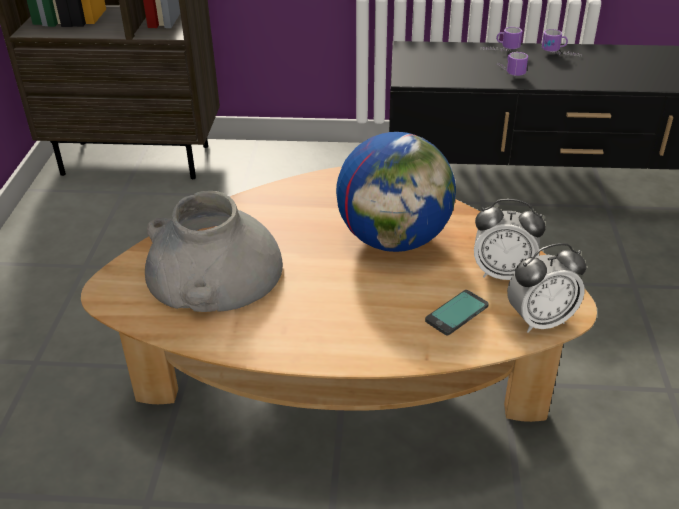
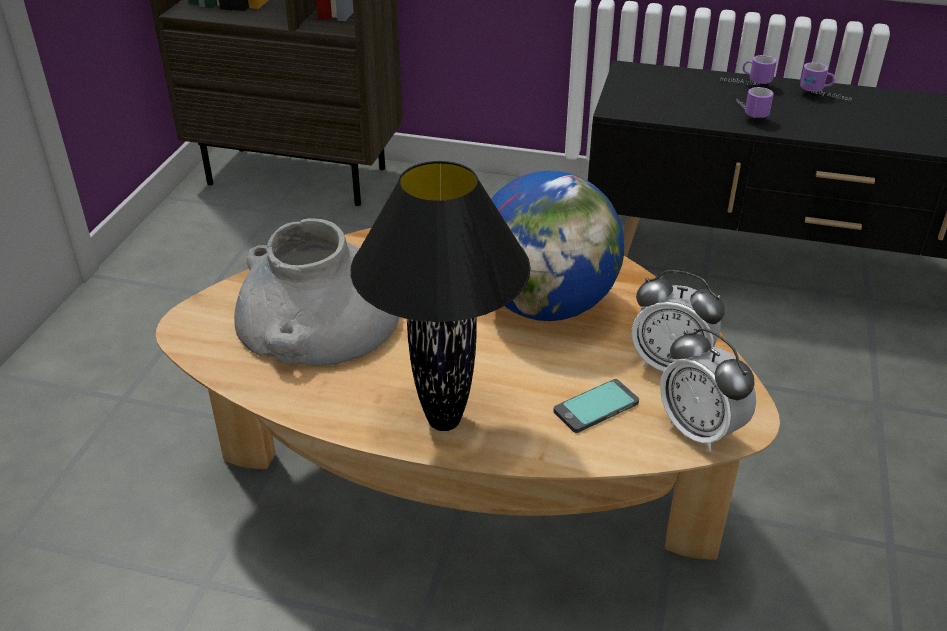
camera: 10 degrees right, 0 degrees up
alarm clock [507,243,586,333] -> alarm clock turned 60 degrees clockwise [660,328,756,452]
none -> black table lamp [350,161,531,431]

